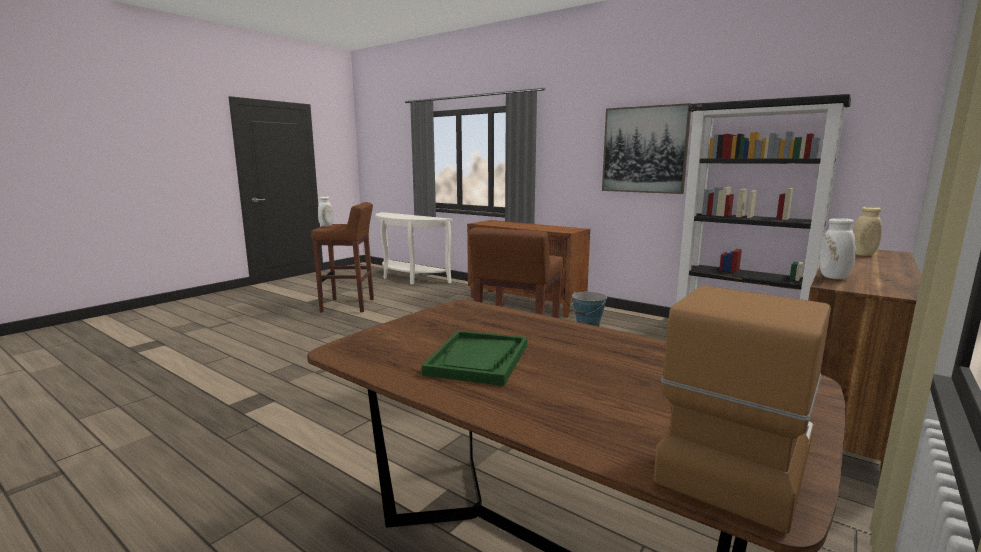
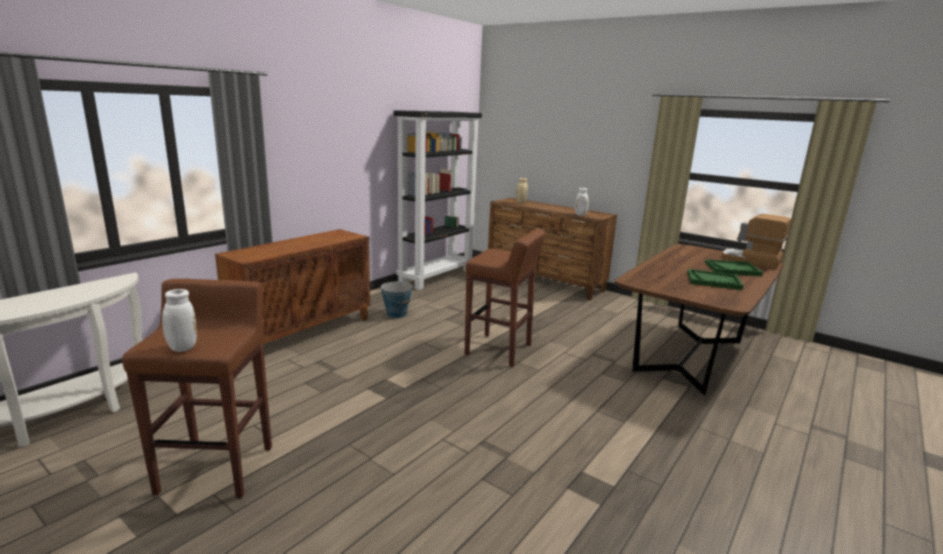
camera: 90 degrees left, 5 degrees up
picture [602,103,691,194] -> none
none -> green tray [705,259,763,276]

